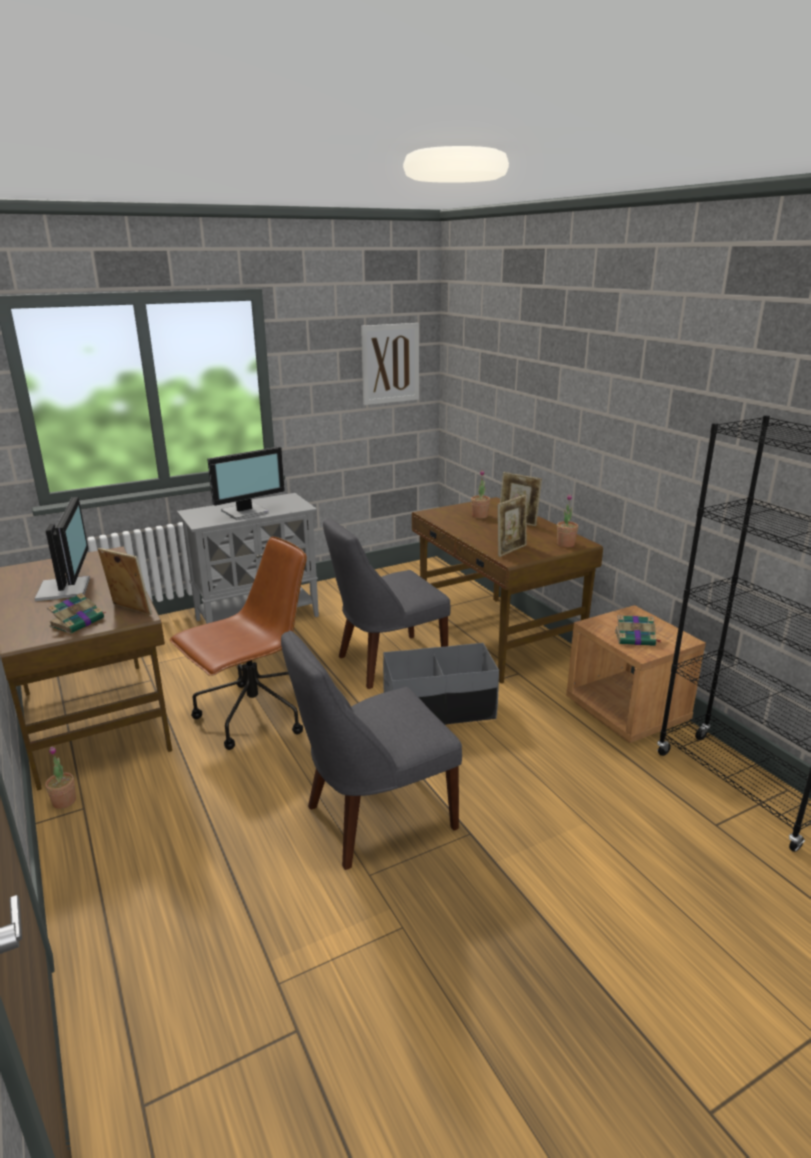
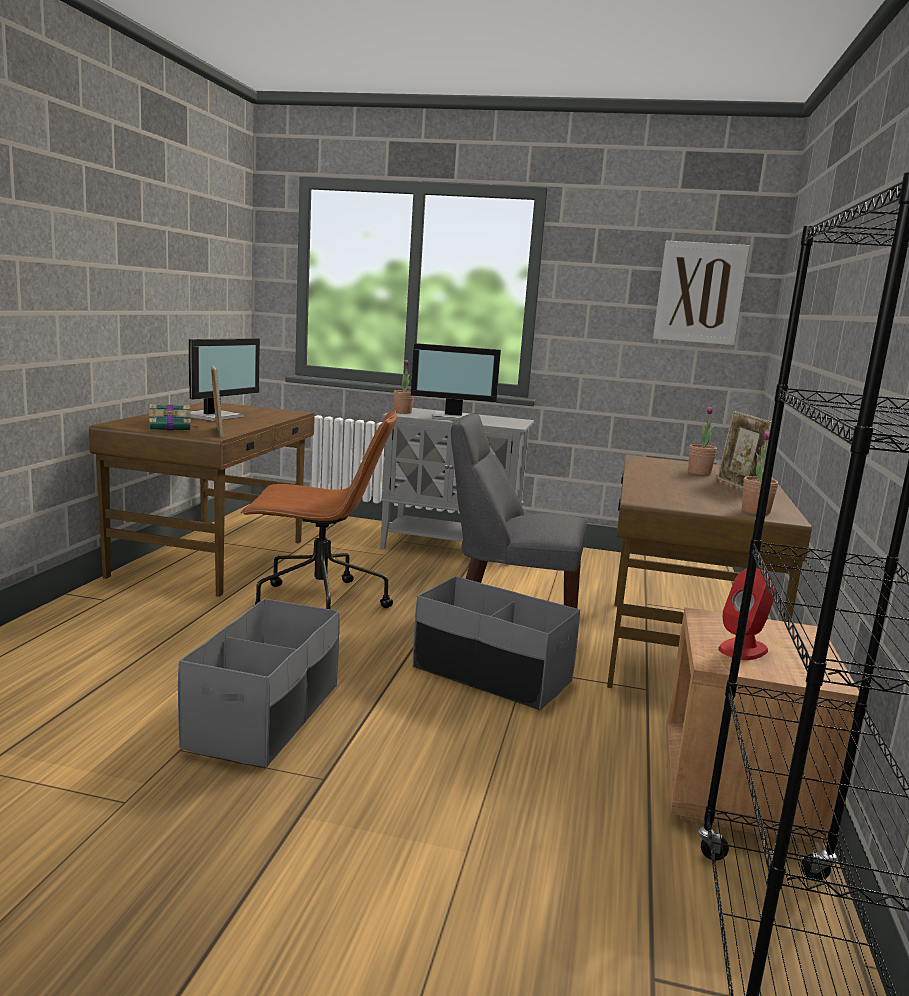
camera: 40 degrees right, 10 degrees down
potted plant [45,747,76,809] -> potted plant moved to [393,360,414,414]
grey chair [281,630,462,870] -> grey storage box [178,598,340,767]
picture frame [498,495,527,557] -> none
book [615,615,661,646] -> red speaker [718,568,776,660]

